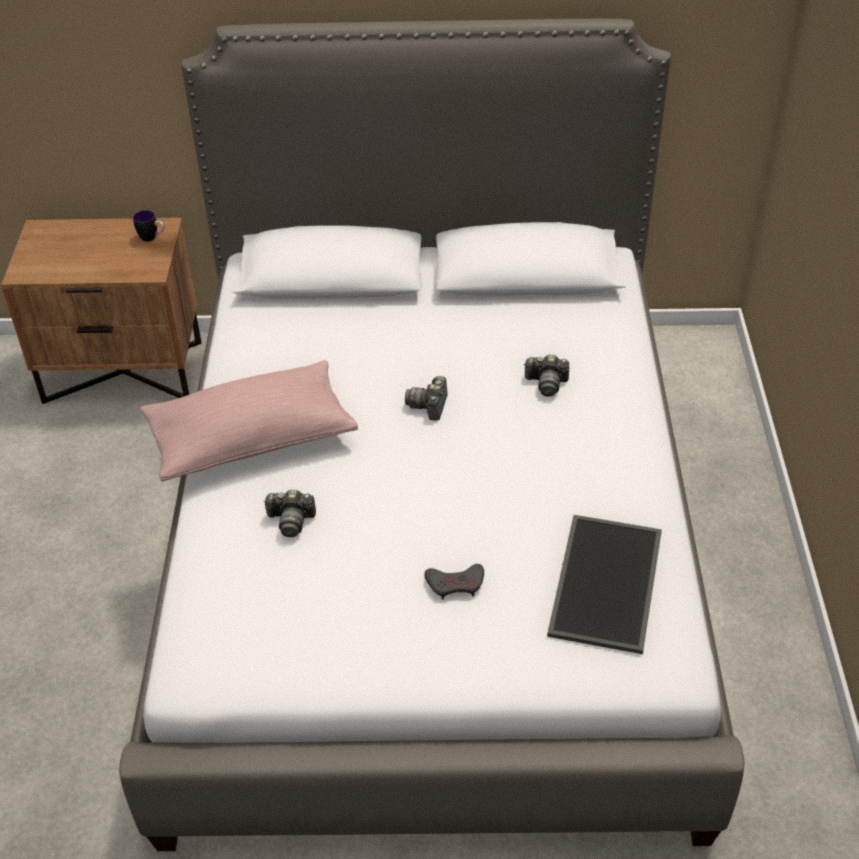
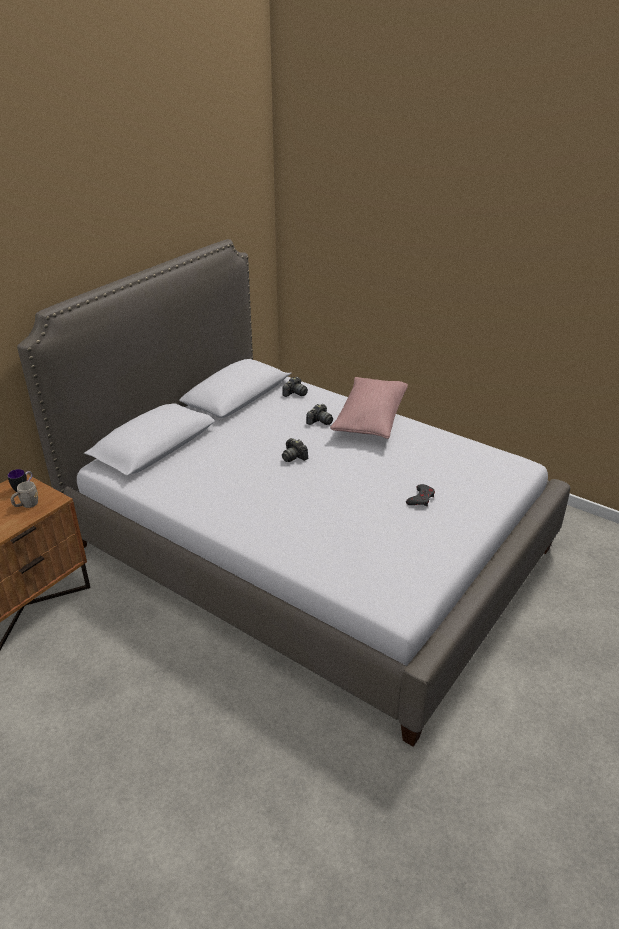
camera: 55 degrees left, 10 degrees down
pink pillow [140,360,358,481] -> pink pillow moved to [330,377,408,439]
camera [263,490,316,537] -> camera moved to [282,377,308,397]
tray [547,515,662,654] -> none
none -> grey mug [11,481,38,508]

